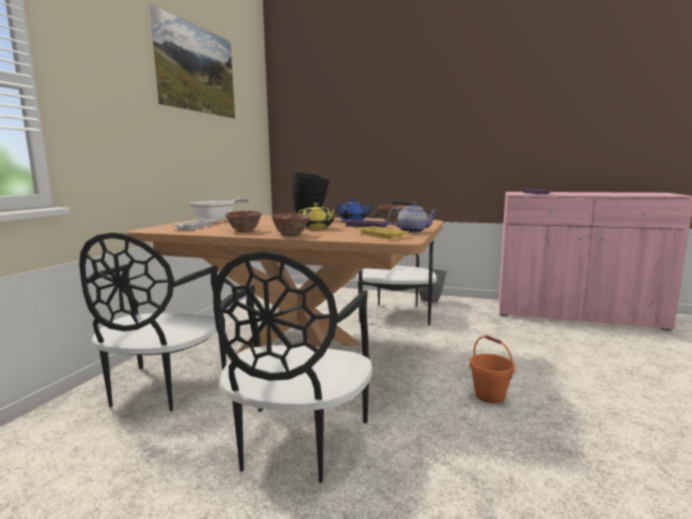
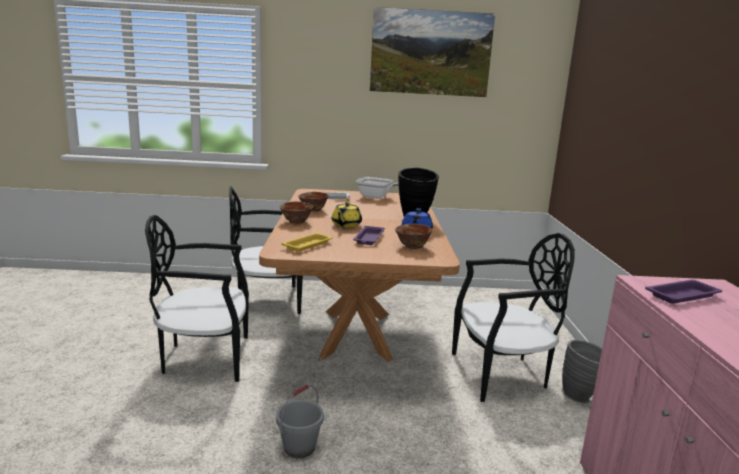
camera: 70 degrees right, 5 degrees up
teapot [388,202,438,233] -> none
orange bucket [469,335,515,403] -> grey bucket [276,385,324,458]

